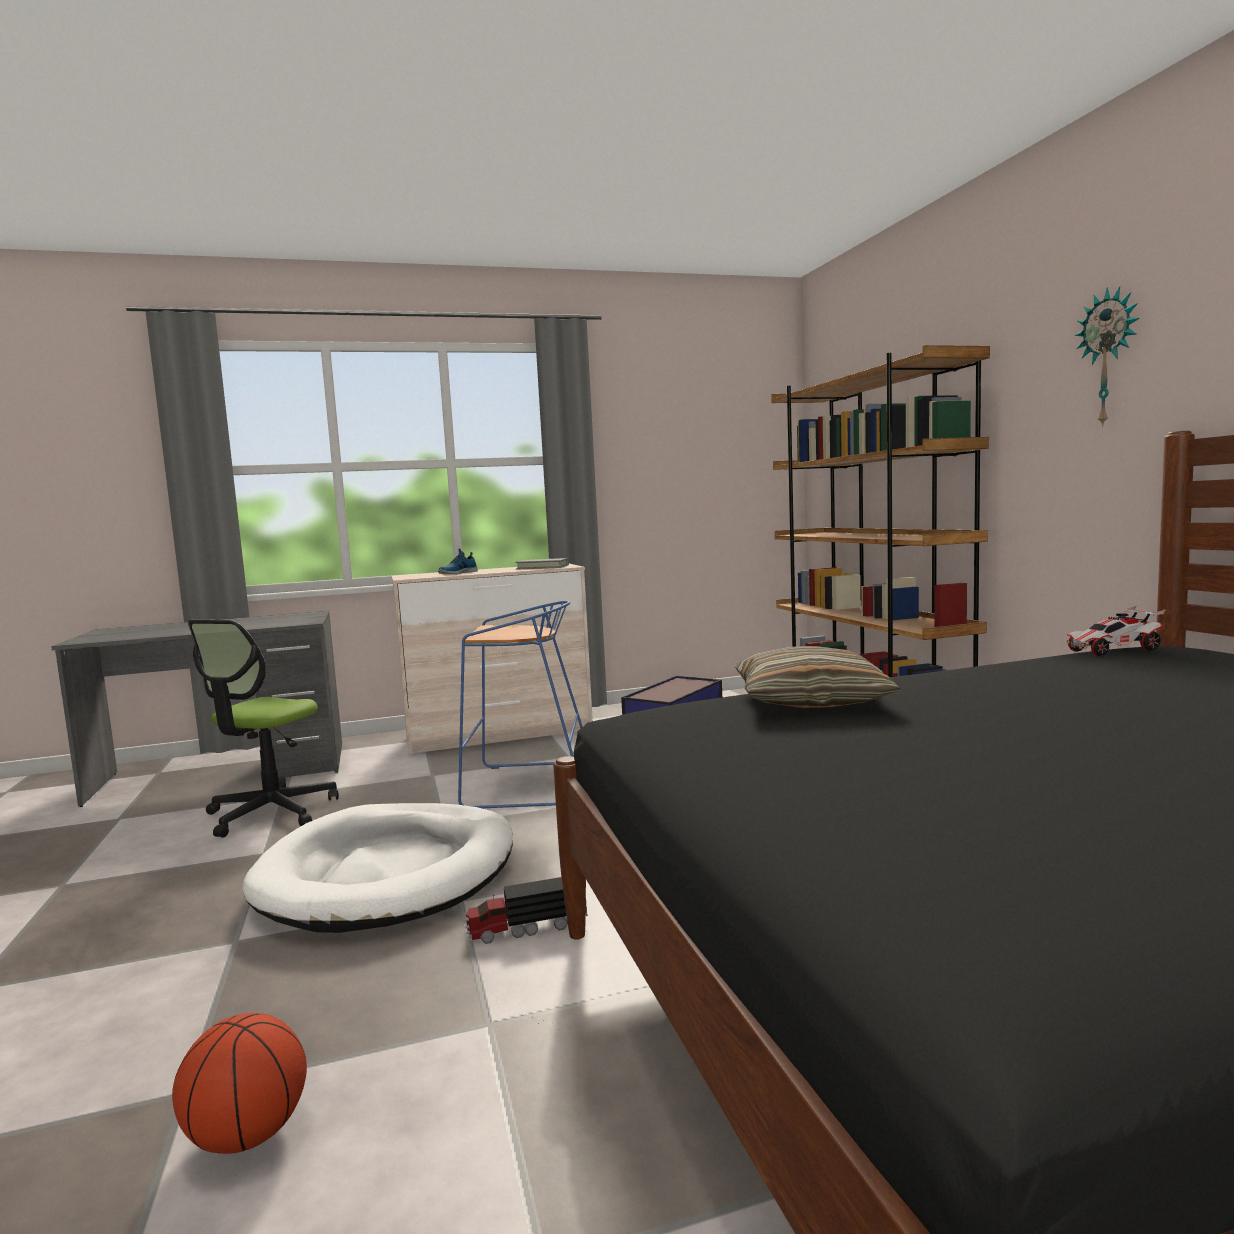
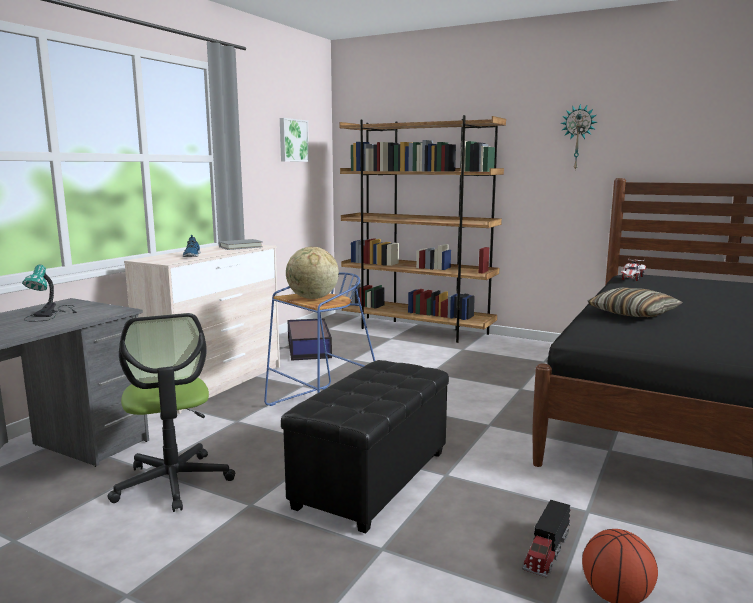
camera: 45 degrees left, 5 degrees up
white dog bed [242,803,513,933] -> black ottoman [281,360,449,534]
toy truck [464,877,588,944] -> toy truck moved to [522,500,571,578]
none -> table lamp [22,264,77,322]
none -> picture [280,118,309,162]
none -> globe [286,247,339,299]

